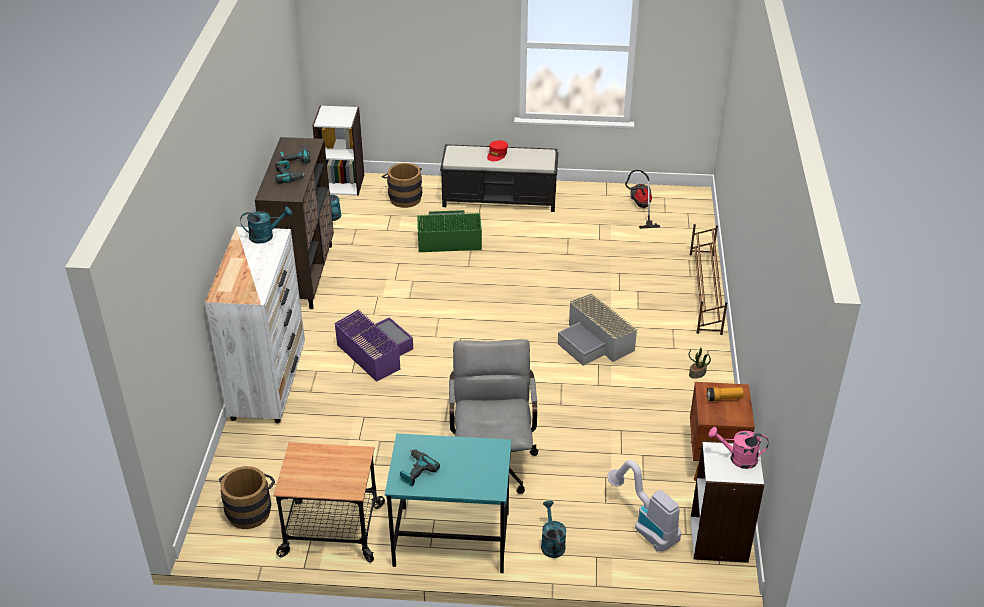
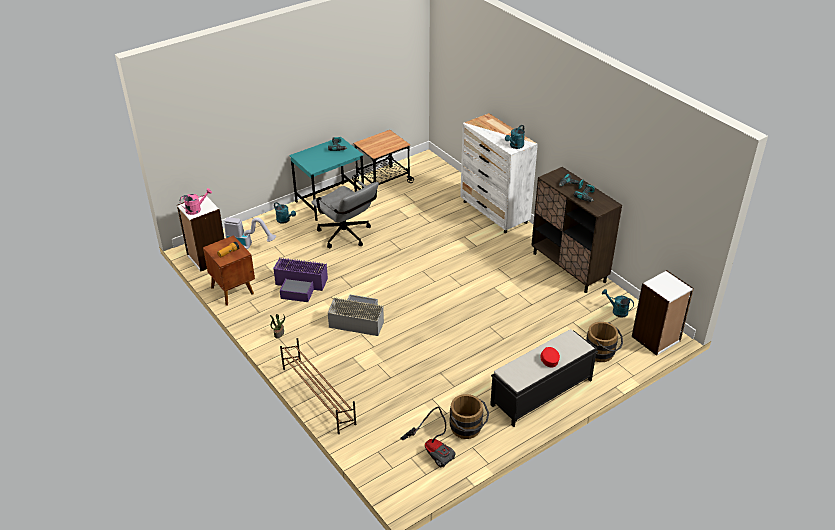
camera: 140 degrees right, 0 degrees up
brown bucket [219,466,275,529] -> brown bucket moved to [450,394,489,439]
purple storage box [334,309,413,382] -> purple storage box moved to [273,258,328,302]
green storage box [417,210,482,252] -> none

